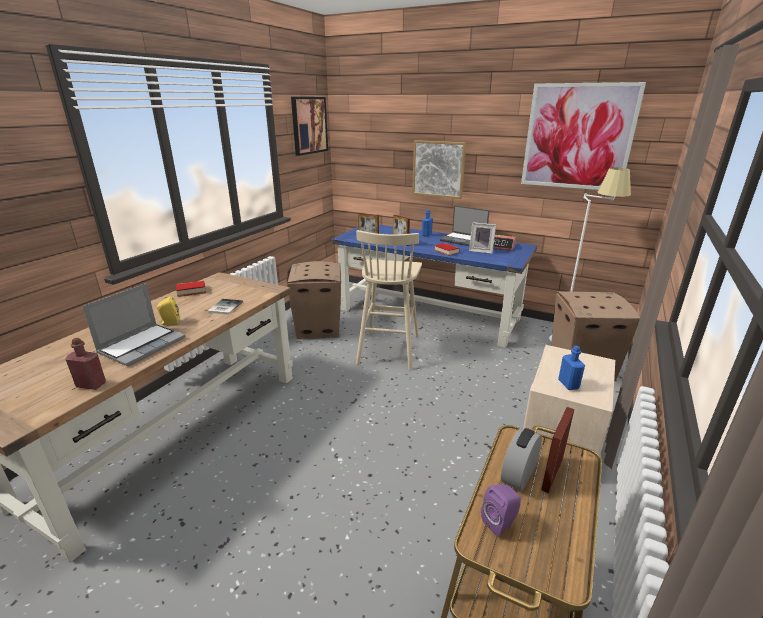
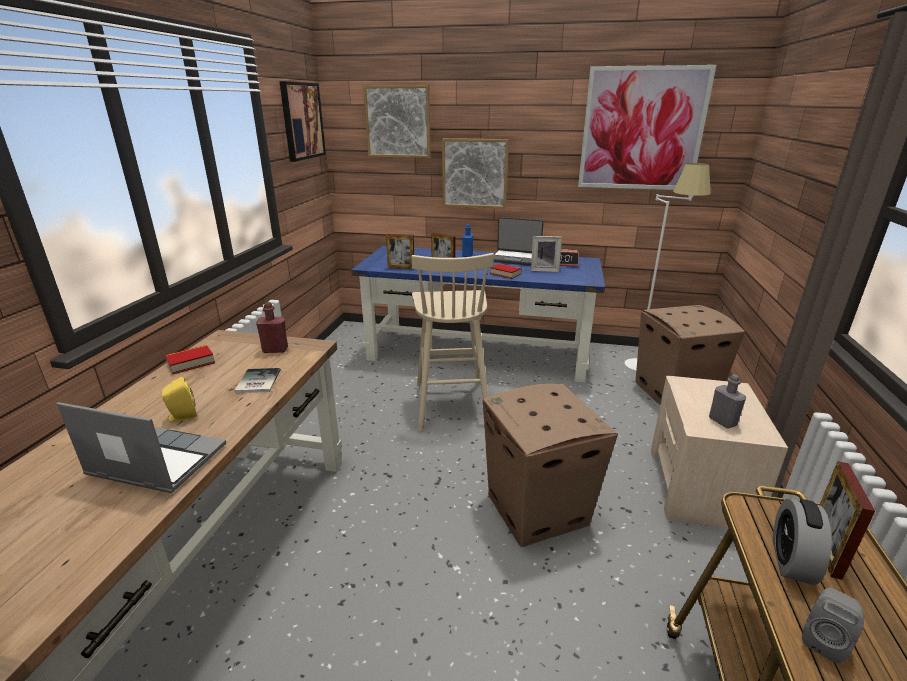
camera: 15 degrees left, 0 degrees up
red bottle [65,338,106,390] -> red bottle moved to [256,302,288,353]
laptop [82,283,185,366] -> laptop turned 90 degrees counterclockwise [57,402,226,493]
cardboard box [286,261,341,339] -> cardboard box moved to [483,383,618,547]
purple speaker [481,484,521,536] -> grey speaker [802,587,864,663]
blue bottle [558,346,585,390] -> grey bottle [709,374,746,428]
none -> picture [363,85,431,158]

